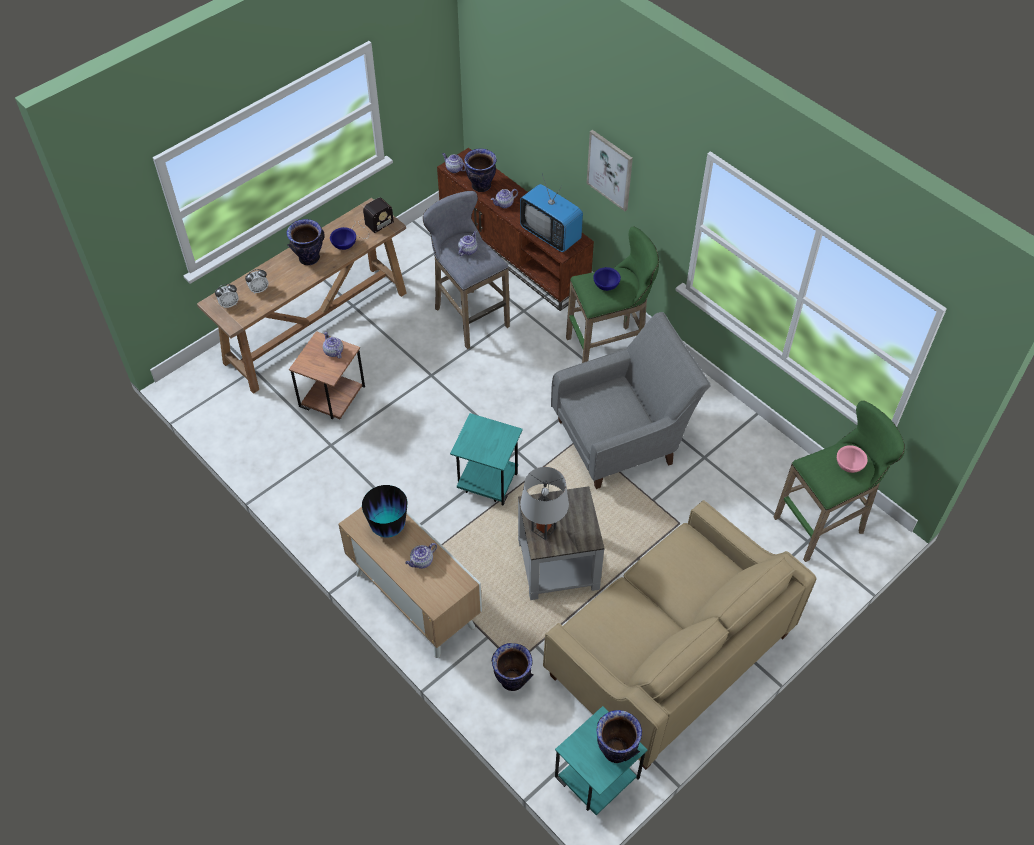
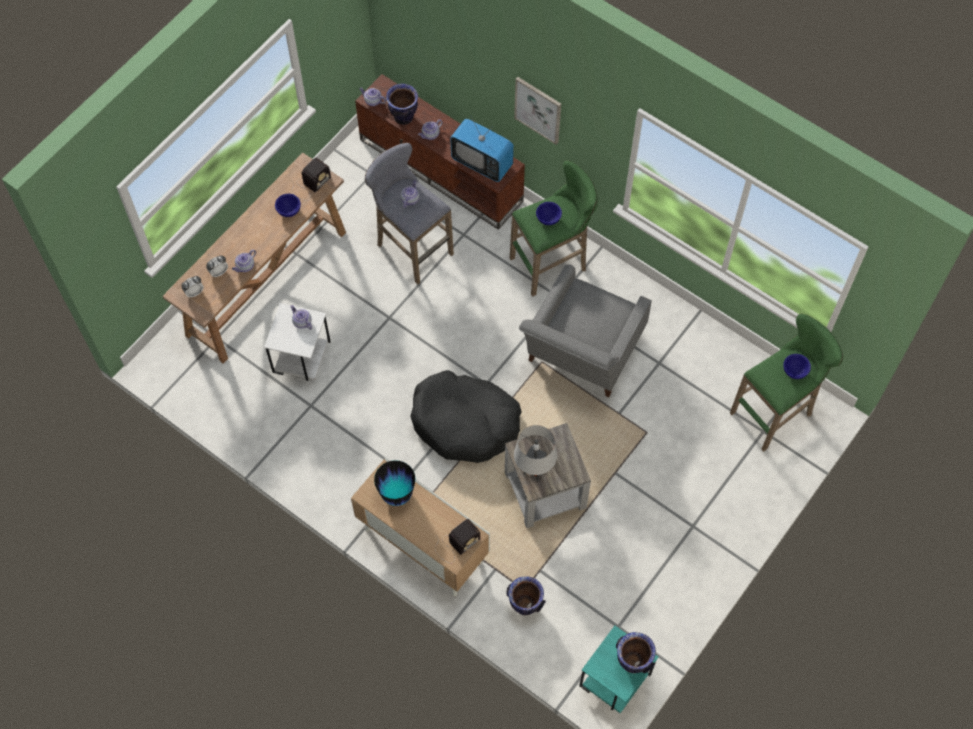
camera: 10 degrees left, 10 degrees up
vase [286,219,325,265] -> none
brown side table [289,331,365,420] -> white side table [264,303,331,381]
teapot [405,543,437,569] -> teapot moved to [232,250,256,272]
turquoise side table [450,413,523,505] -> black dog bed [410,370,521,463]
beige sofa [543,500,817,770] -> none
grey armchair [551,312,711,489] -> grey armchair turned 150 degrees clockwise [519,264,652,397]
pink bowl [837,445,868,473] -> blue bowl [783,354,811,379]
none -> radio [435,519,480,563]

